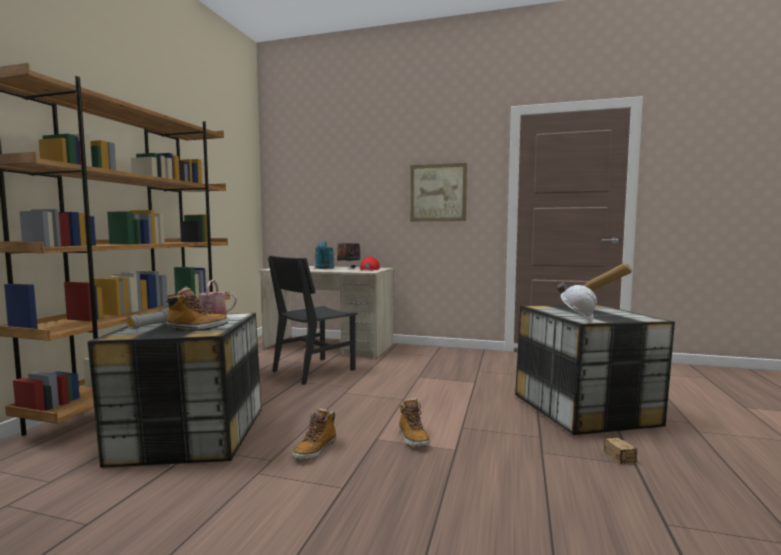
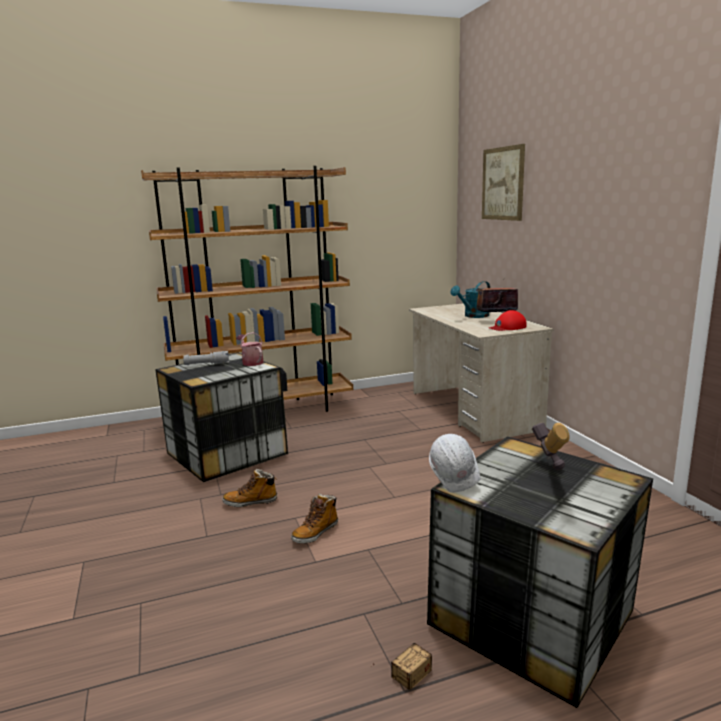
camera: 55 degrees right, 10 degrees up
boot [166,288,229,331] -> none
black chair [268,256,358,385] -> none
picture [410,163,467,221] -> picture moved to [482,144,525,221]

